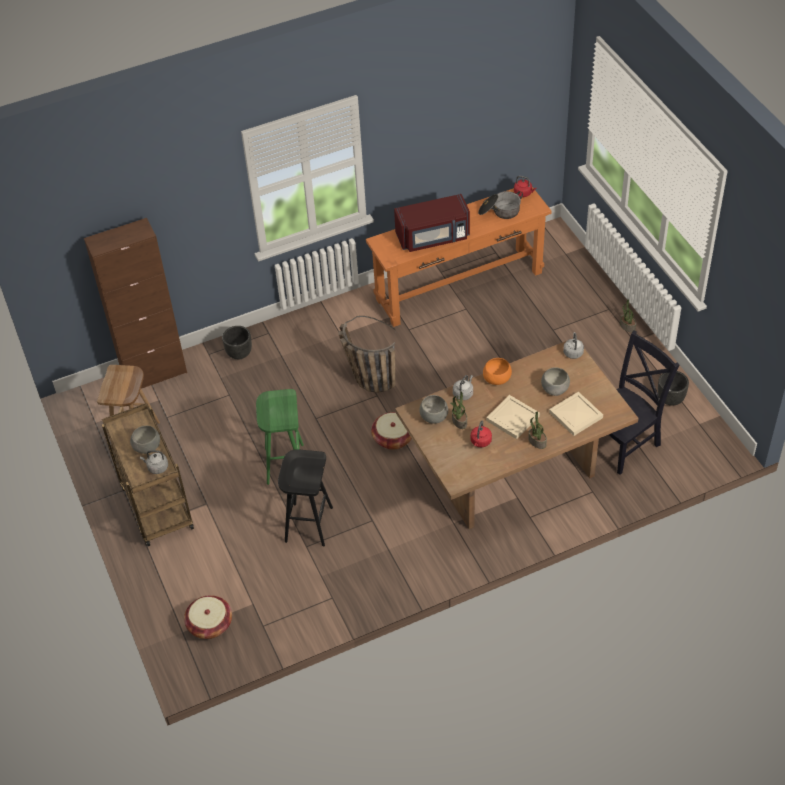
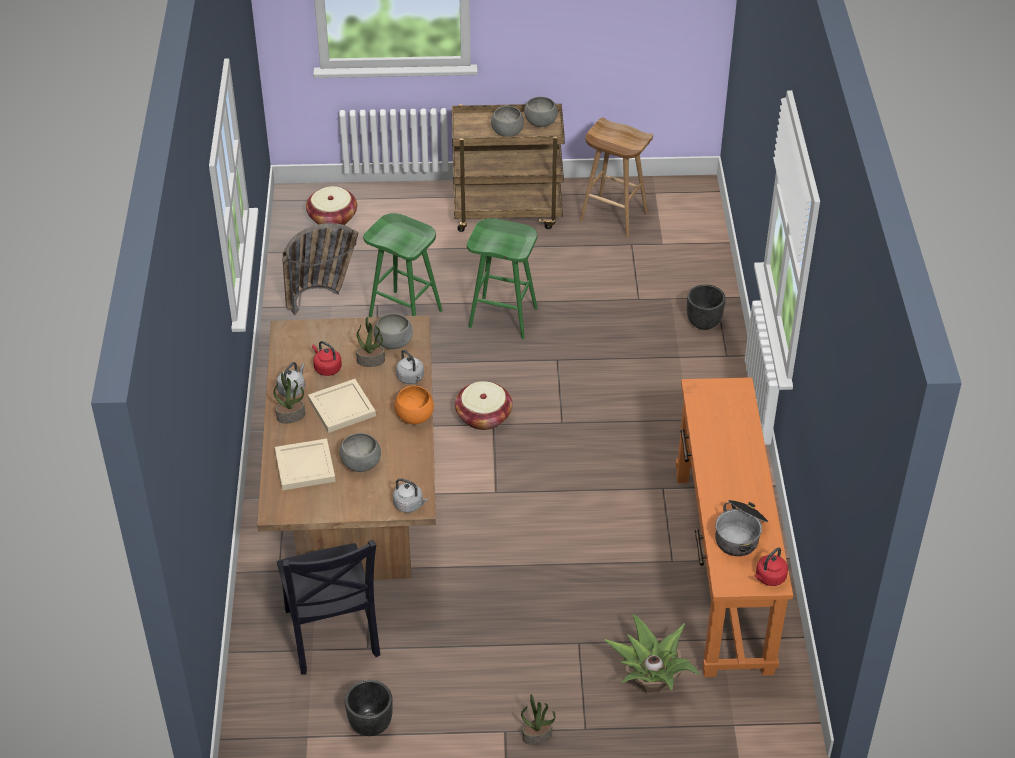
camera: 110 degrees right, 5 degrees down
brown cabinet [84,218,187,389] -> none
grey kettle [140,450,168,474] -> grey kettle moved to [276,362,305,397]
black stool [278,449,333,546] -> green stool [363,213,443,317]
basket [338,316,396,393] -> basket moved to [282,223,359,315]
red microwave [394,194,470,252] -> none
none -> grey bowl [524,97,558,127]
none -> potted plant [604,614,700,694]

